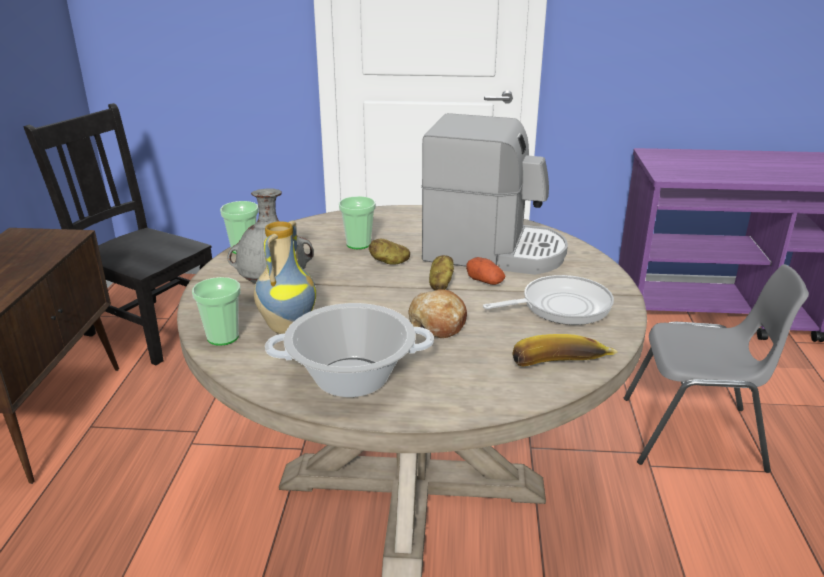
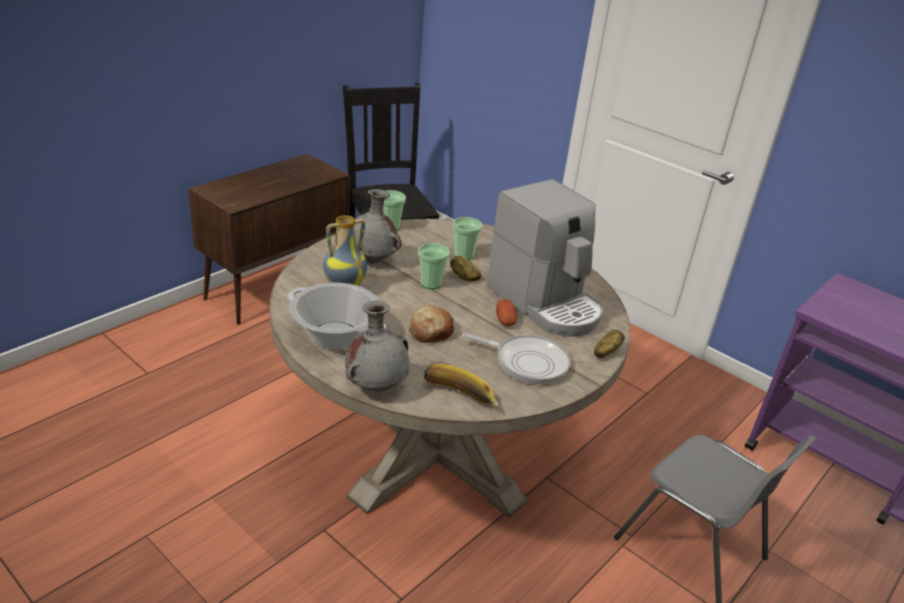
camera: 35 degrees right, 5 degrees up
cup [192,277,241,346] -> cup moved to [418,243,450,289]
potato [429,255,454,291] -> potato moved to [594,330,625,358]
none -> grey vase [345,301,409,392]

